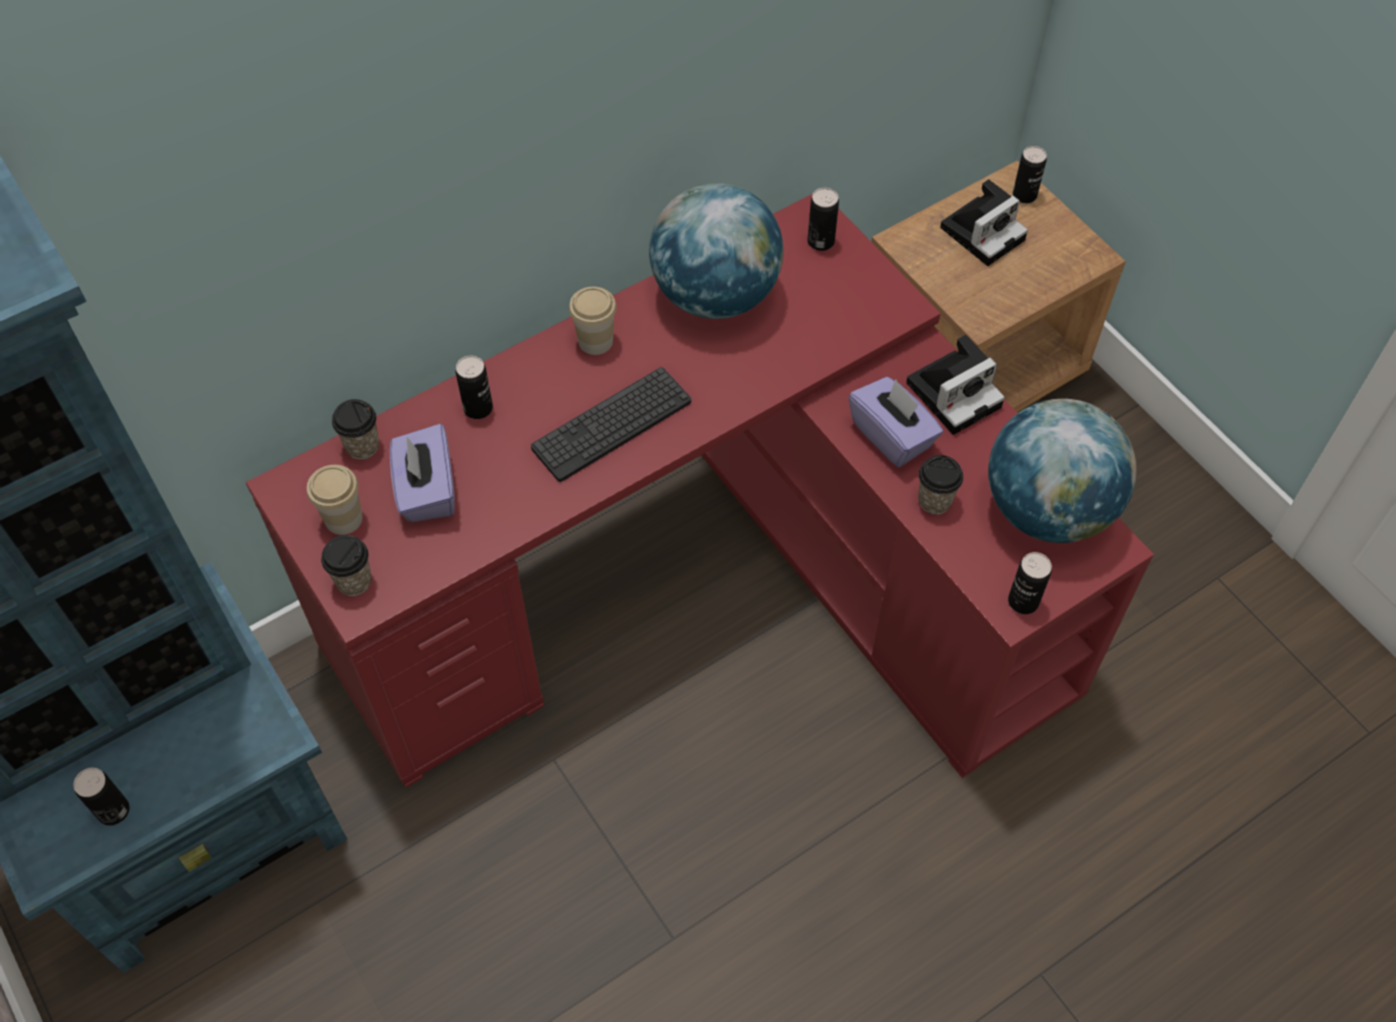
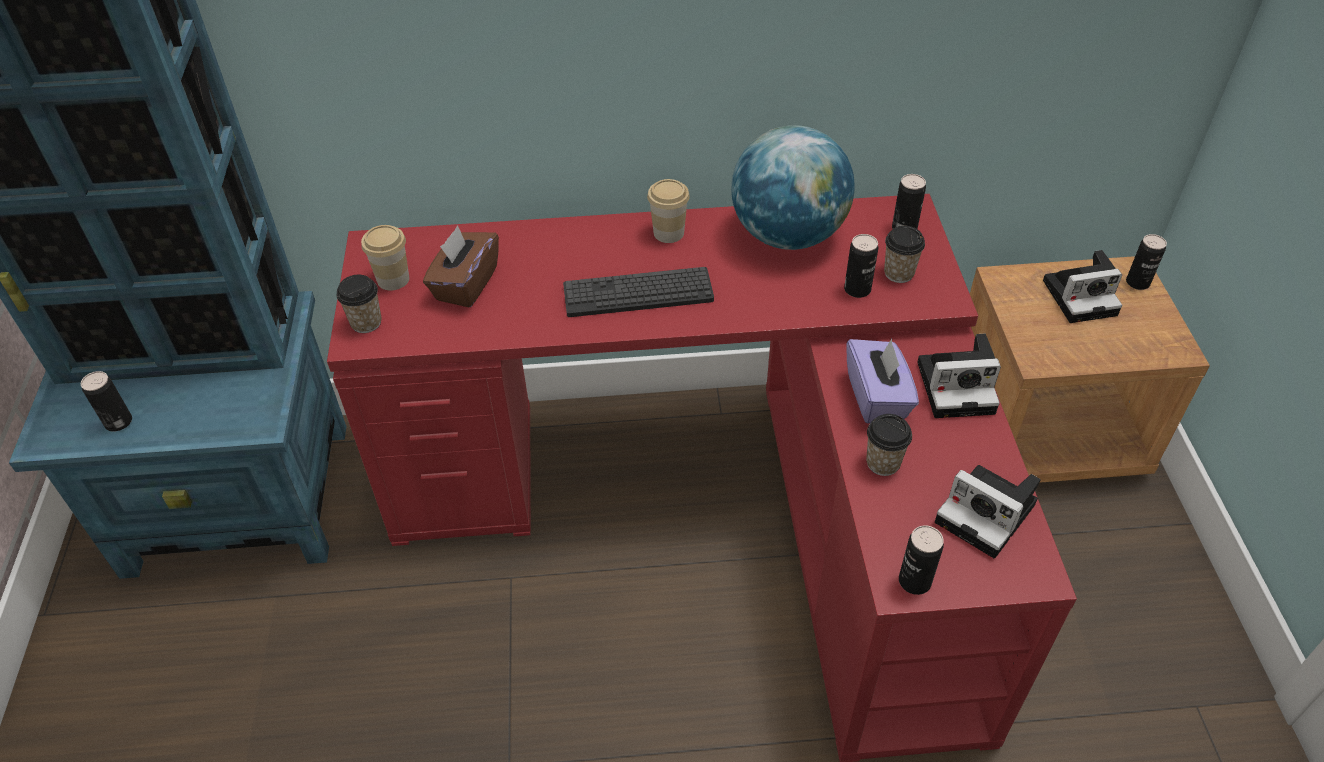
camera: 30 degrees right, 10 degrees down
cup [332,399,379,459] -> cup moved to [884,226,925,283]
purple tissue box [390,424,455,522] -> brown tissue box [423,225,499,308]
can [456,355,493,419] -> can moved to [844,234,878,298]
globe [988,399,1136,543] -> camera [935,465,1041,558]

